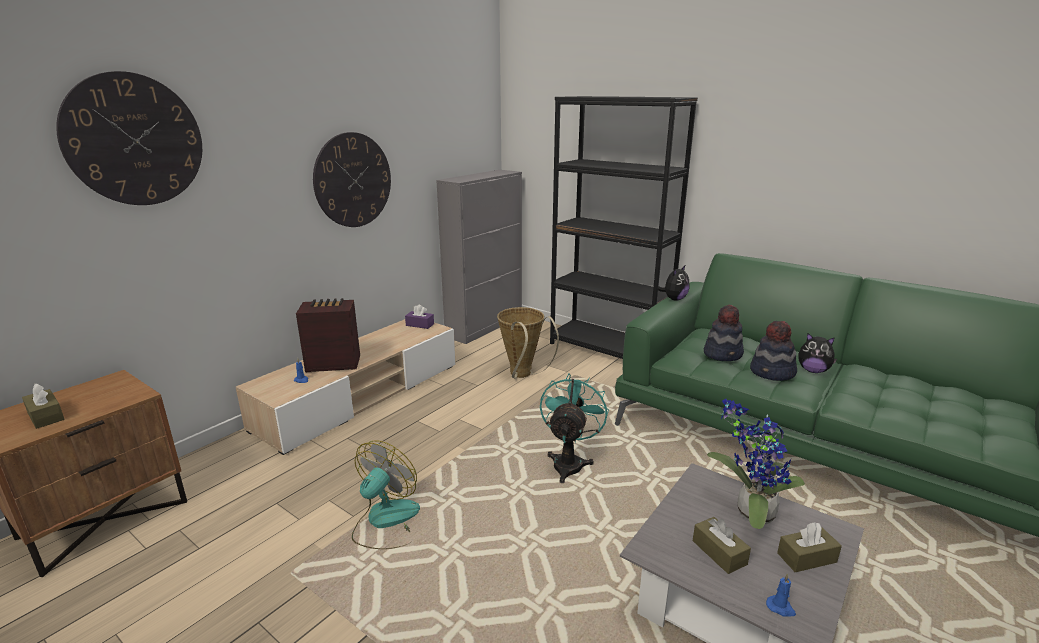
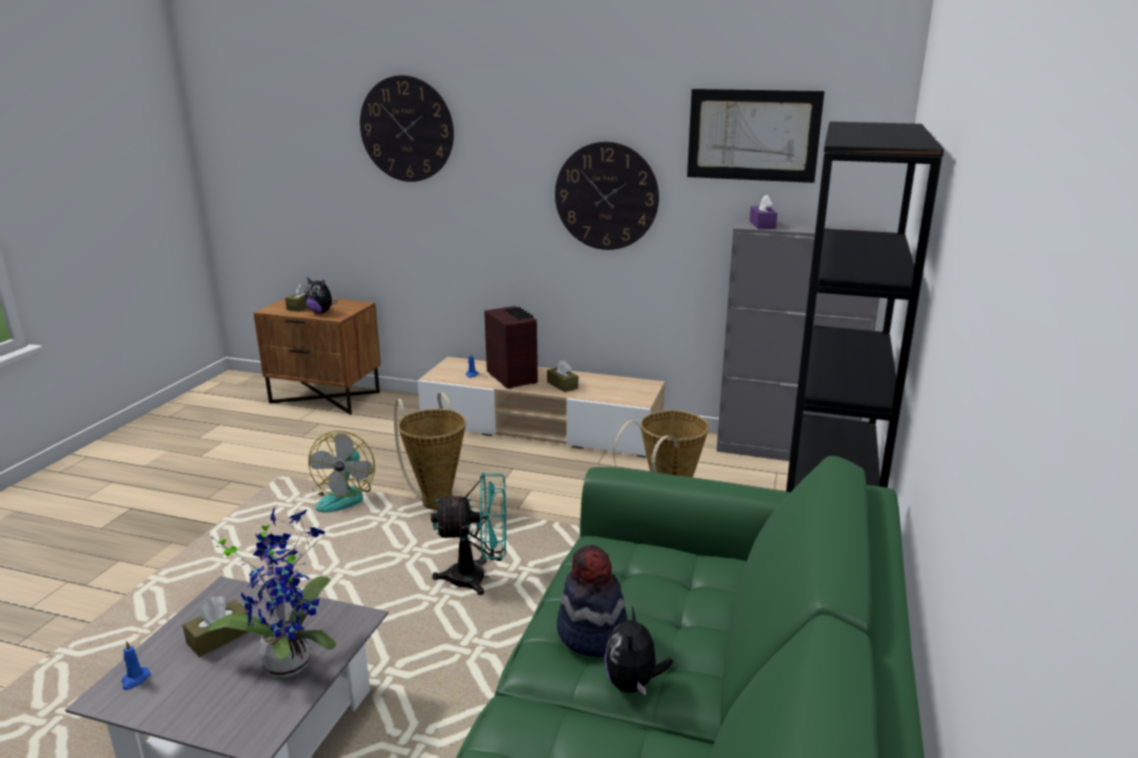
camera: 70 degrees right, 0 degrees up
fan [352,440,420,549] -> fan turned 90 degrees clockwise [308,431,375,513]
purple tissue box [405,305,434,329] -> purple tissue box moved to [750,194,777,229]
plush toy [657,266,689,301] -> plush toy moved to [305,278,337,313]
hat [704,305,744,361] -> none
brown tissue box [777,522,842,572] -> brown tissue box moved to [547,360,578,392]
none -> basket [394,393,466,510]
none -> picture [687,89,824,183]

